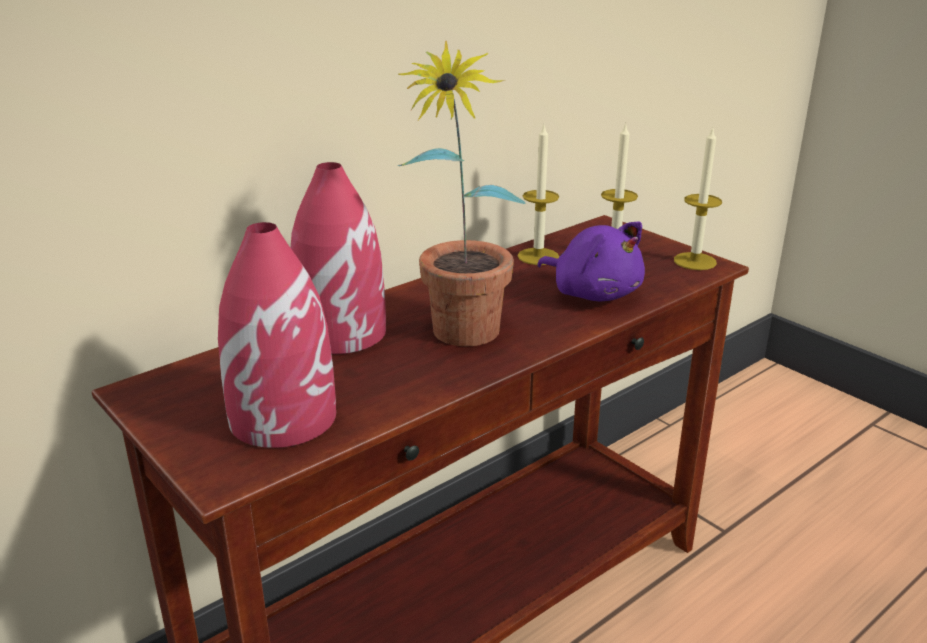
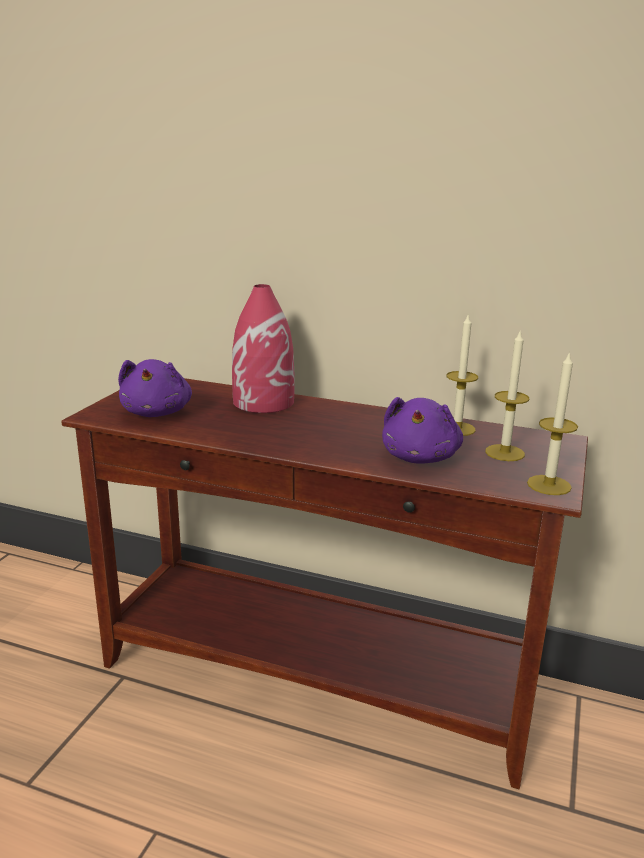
camera: 60 degrees right, 5 degrees down
red vase [218,222,336,448] -> purple plush toy [118,359,192,417]
potted plant [398,41,526,346] -> none

